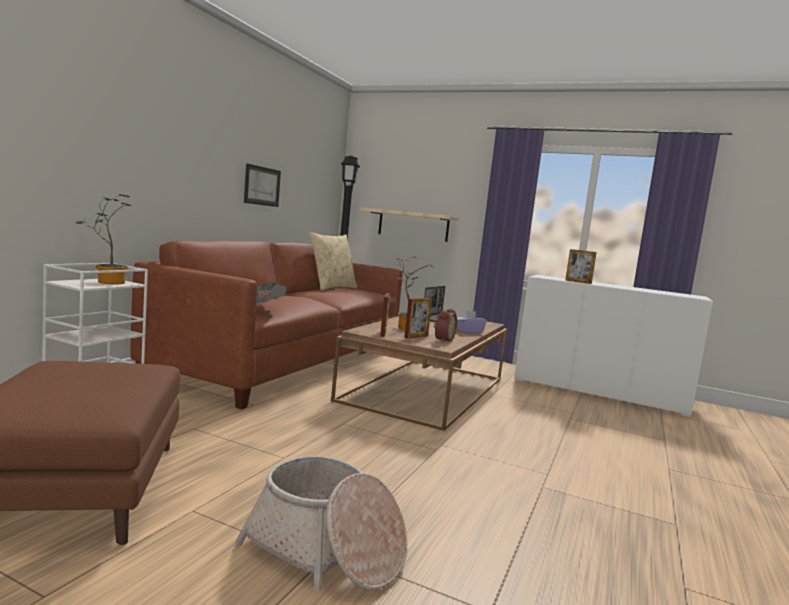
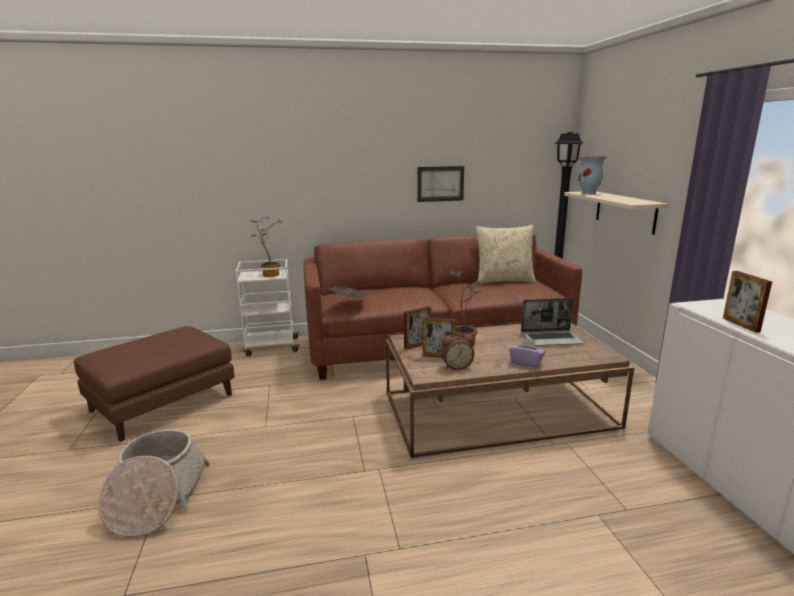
camera: 55 degrees right, 10 degrees up
none -> vase [578,156,607,195]

